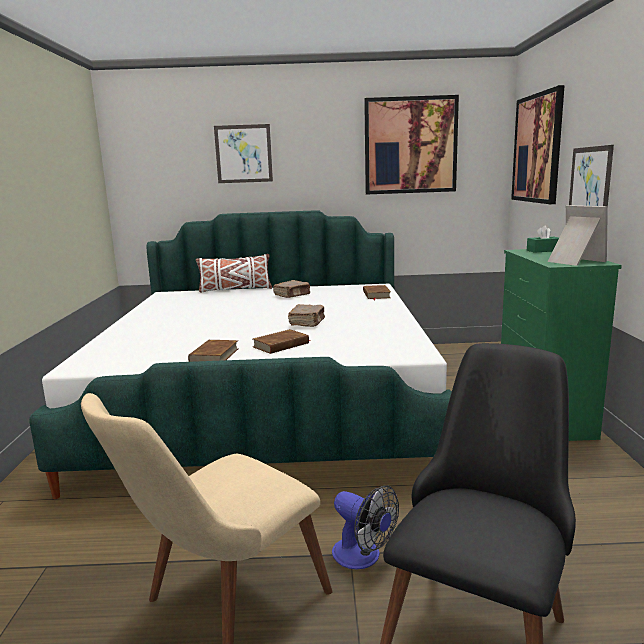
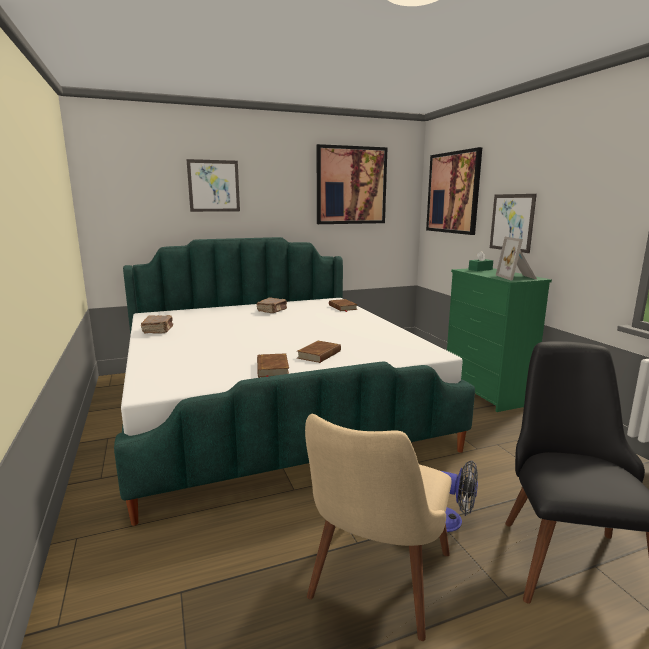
camera: 20 degrees left, 0 degrees up
white pillow [196,254,272,293] -> none
brown book [288,304,325,327] -> brown book moved to [141,315,173,334]
picture frame [548,205,608,266] -> picture frame turned 135 degrees counterclockwise [496,237,537,281]

